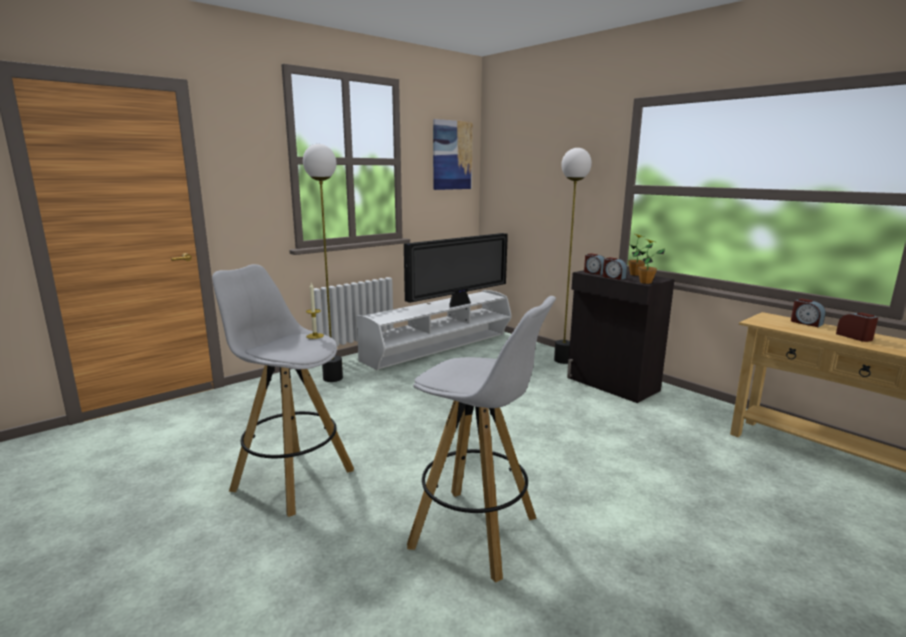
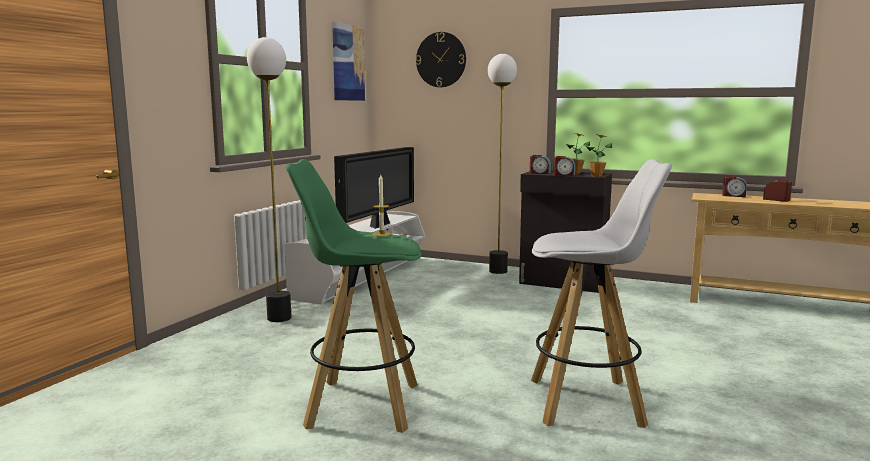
camera: 25 degrees left, 5 degrees down
white stool [212,264,354,517] -> green stool [286,159,422,433]
none -> wall clock [416,32,466,87]

